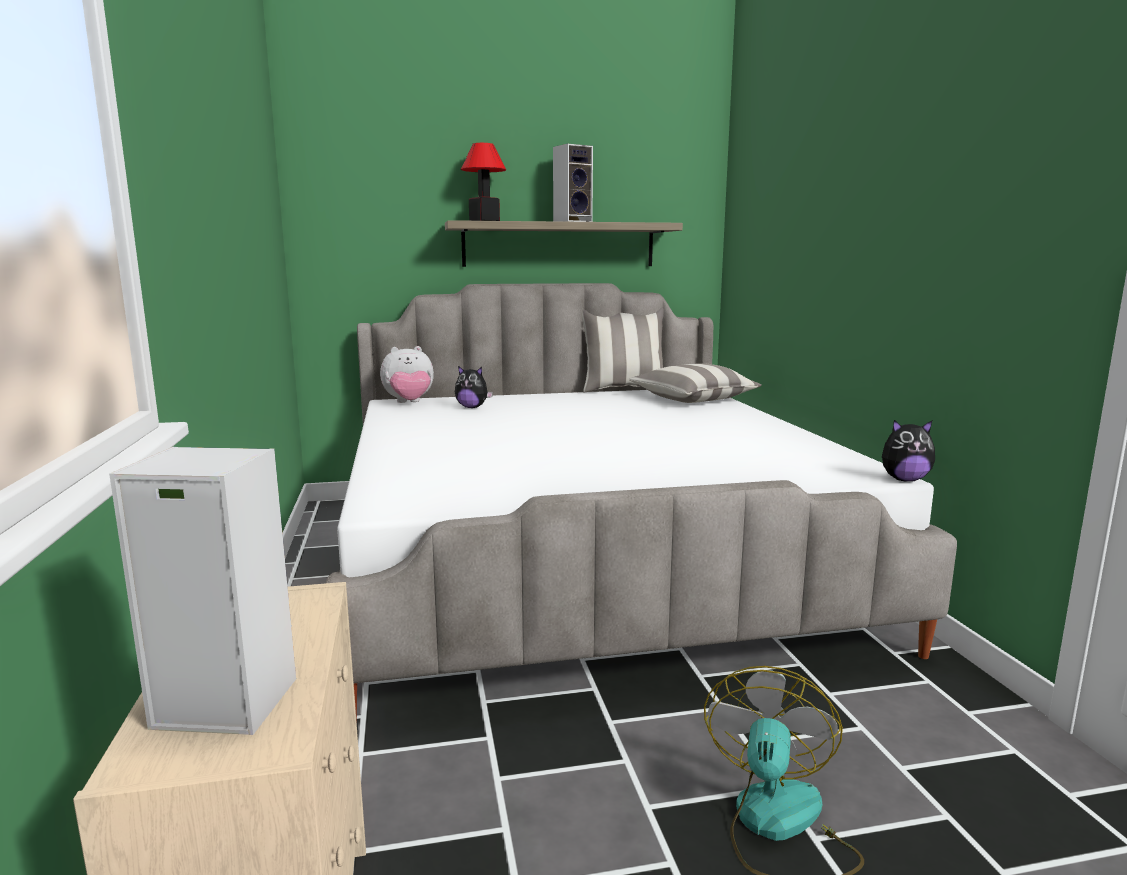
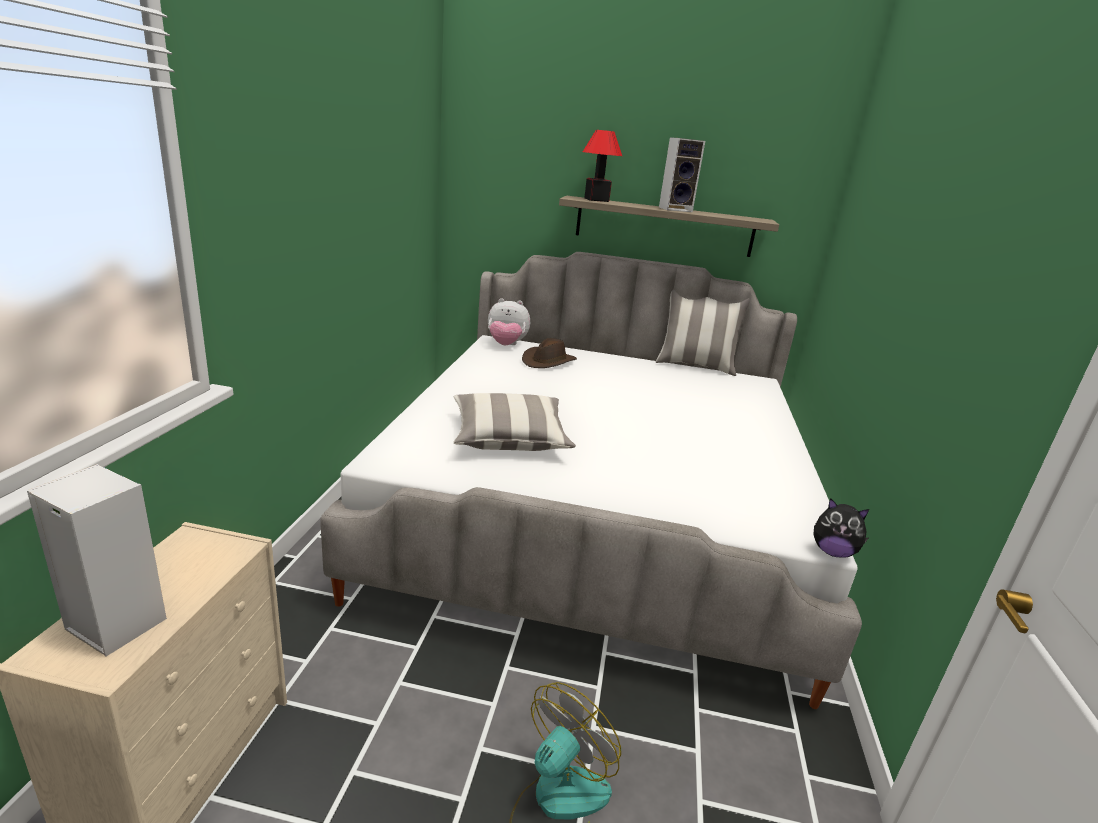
camera: 20 degrees right, 10 degrees up
plush toy [455,366,493,408] -> brown hat [522,338,577,368]
pillow [629,363,762,403] -> pillow moved to [453,393,576,451]

